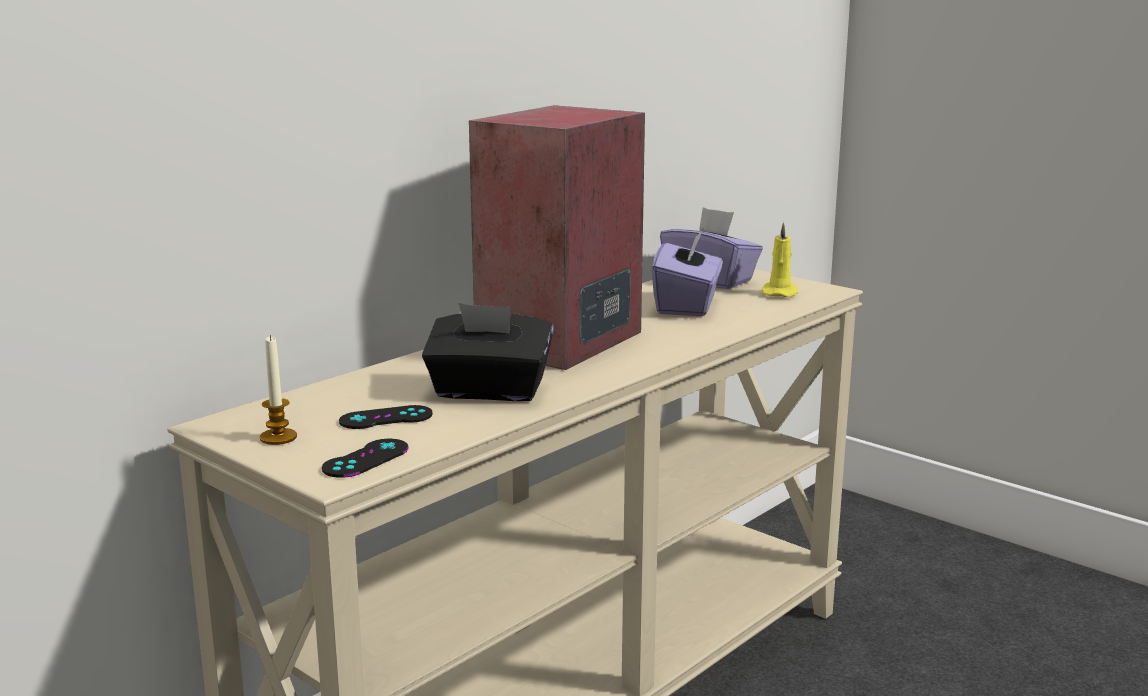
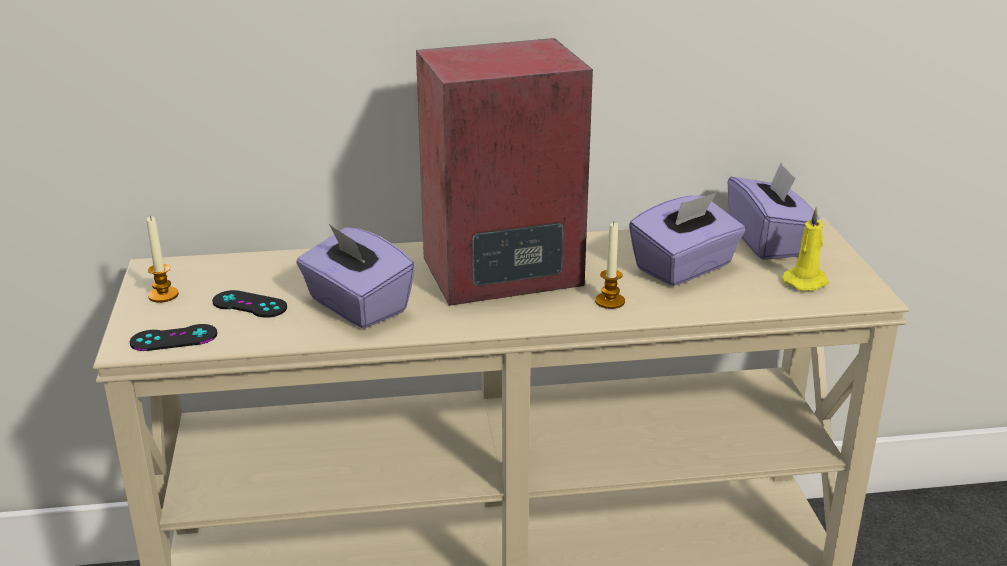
camera: 40 degrees right, 10 degrees up
black tissue box [422,303,554,401] -> purple tissue box [296,224,415,329]
none -> candle [595,223,625,309]

